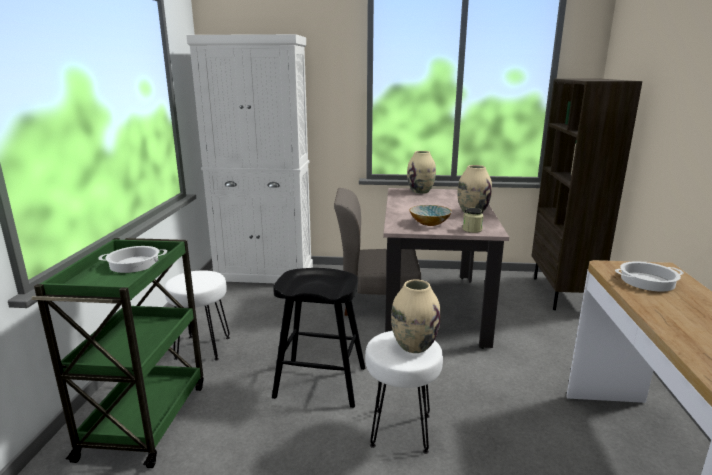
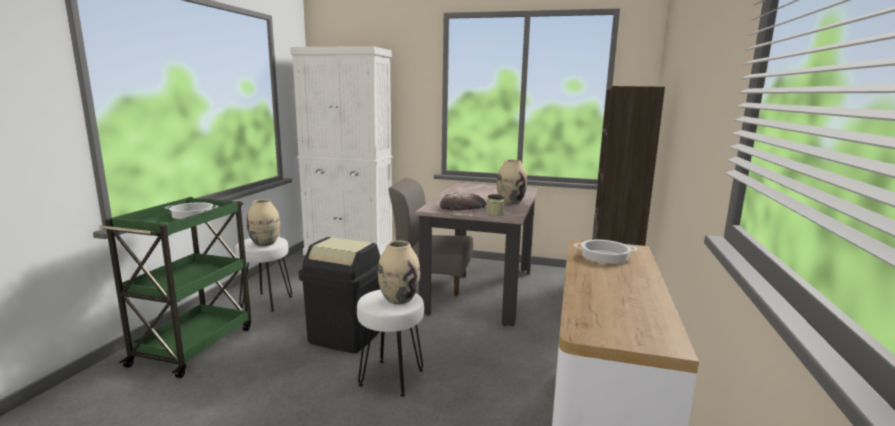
camera: 10 degrees right, 5 degrees down
black stool [272,268,365,408] -> black trash can [299,237,380,353]
beige vase [407,151,436,194] -> beige vase moved to [247,199,280,246]
bowl [410,205,452,226] -> bread [440,192,487,211]

